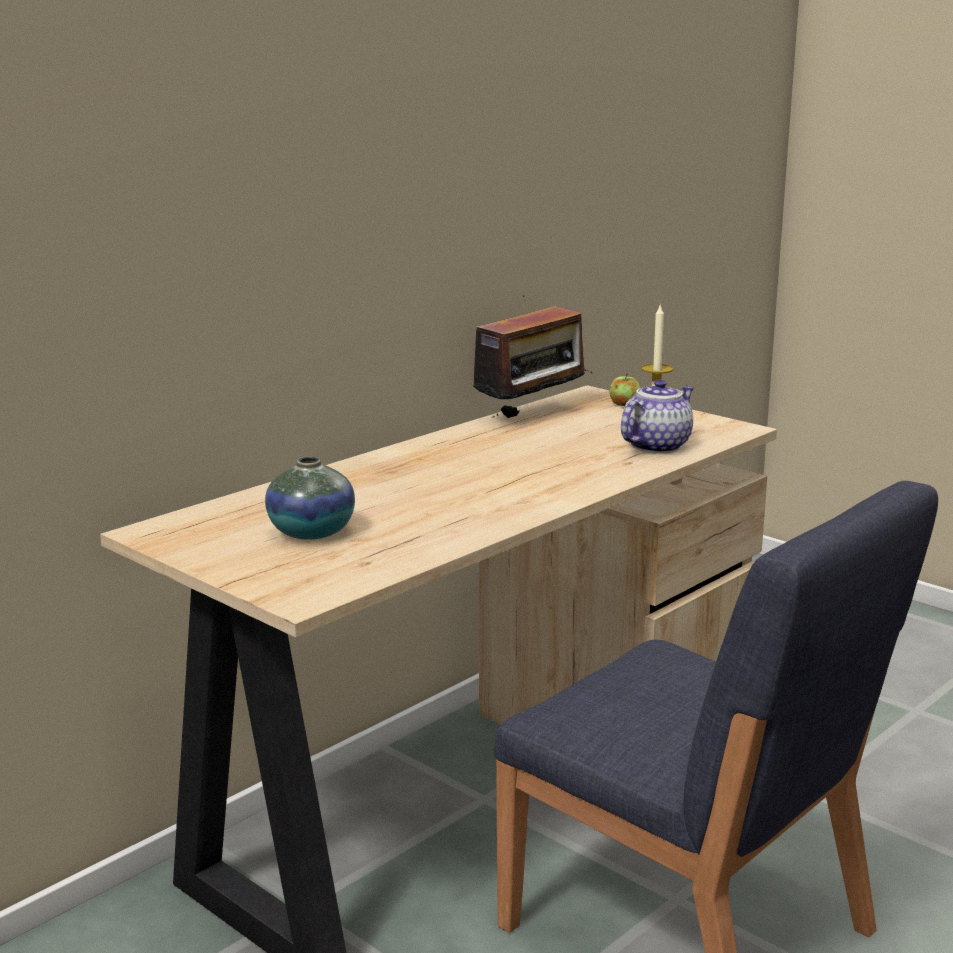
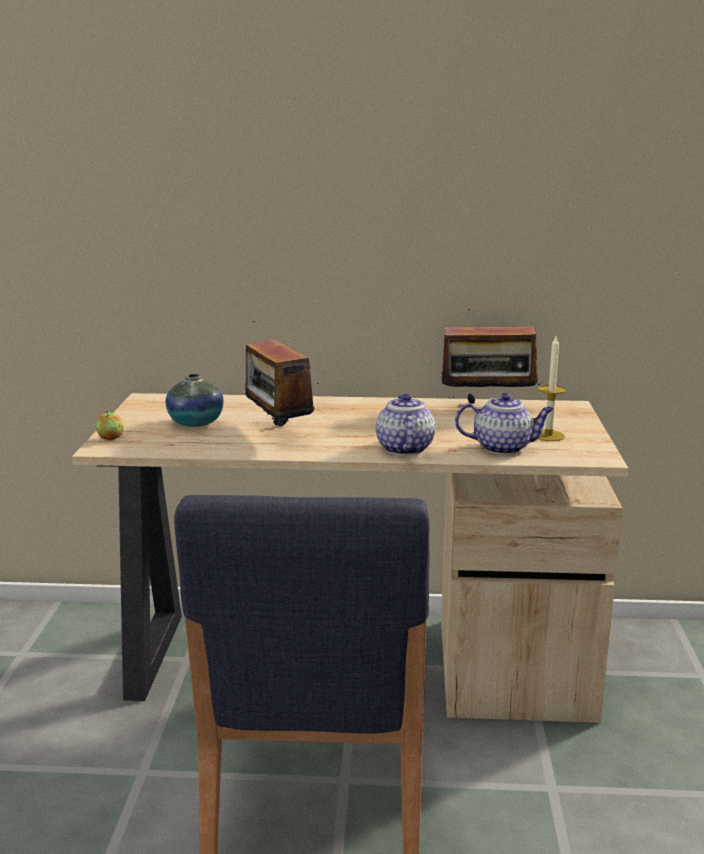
camera: 50 degrees right, 0 degrees up
apple [609,373,640,406] -> apple moved to [96,411,124,440]
none -> radio [245,321,318,426]
none -> teapot [376,394,435,455]

